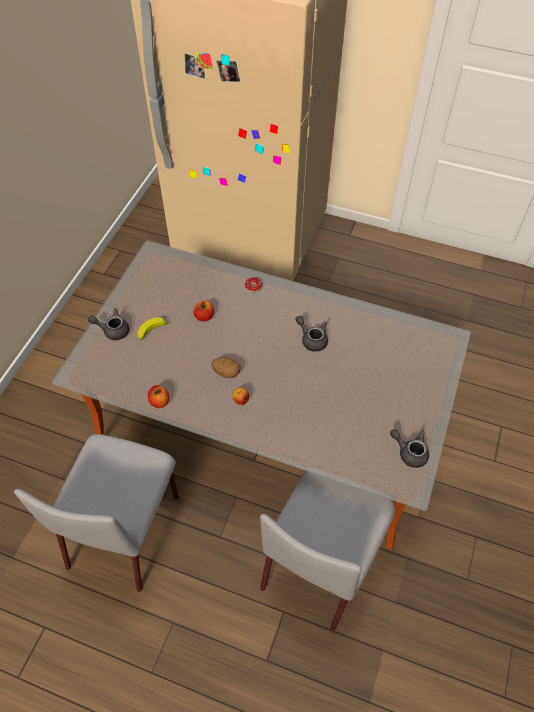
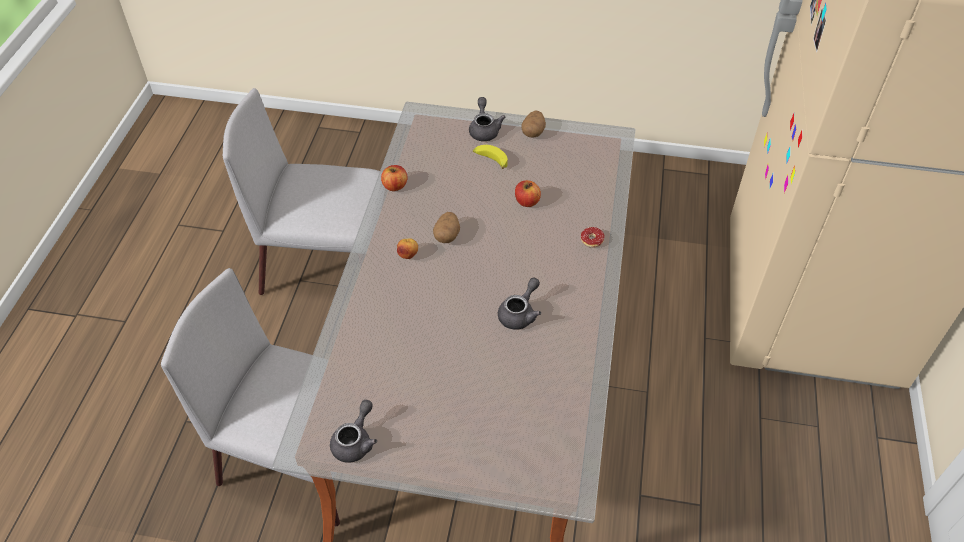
camera: 80 degrees right, 5 degrees down
none -> potato [521,110,546,138]

